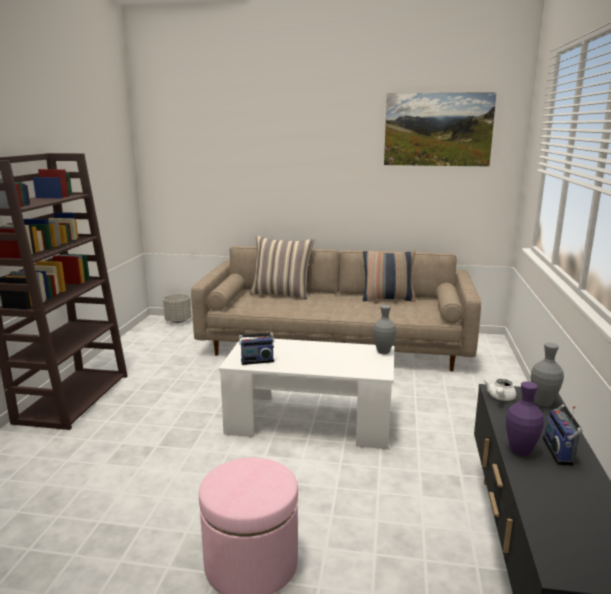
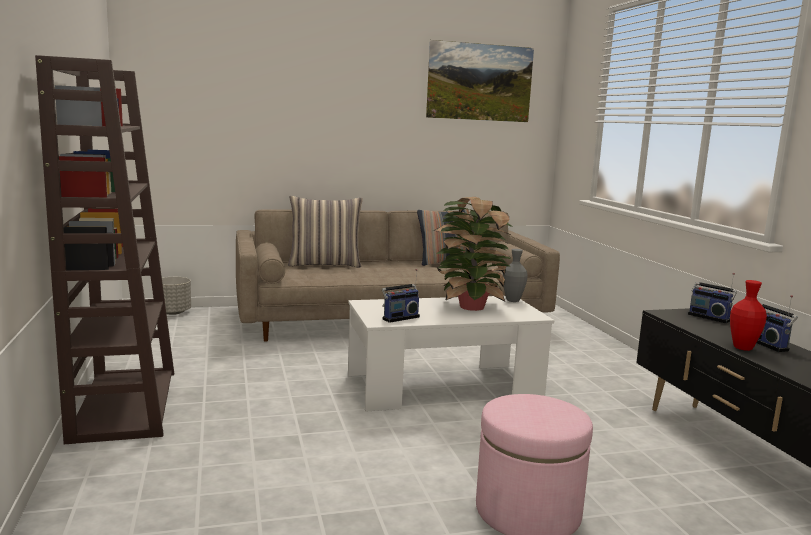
camera: 25 degrees left, 5 degrees down
white teapot [484,379,516,401] -> none
purple vase [506,381,544,456] -> red vase [730,280,767,351]
grey vase [531,343,564,407] -> radio [688,273,737,323]
none -> potted plant [433,197,514,311]

